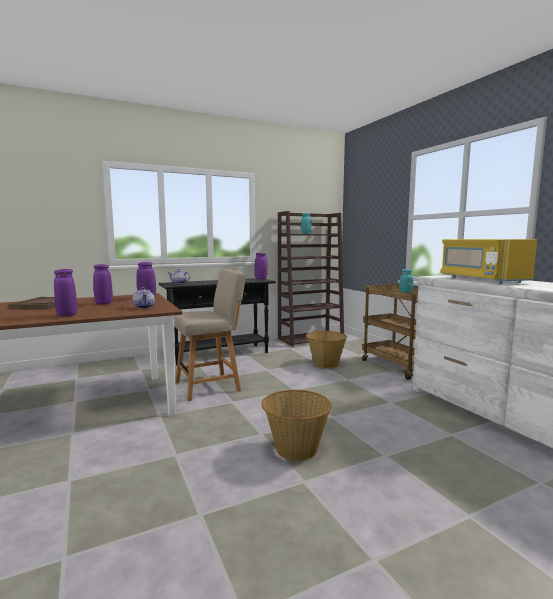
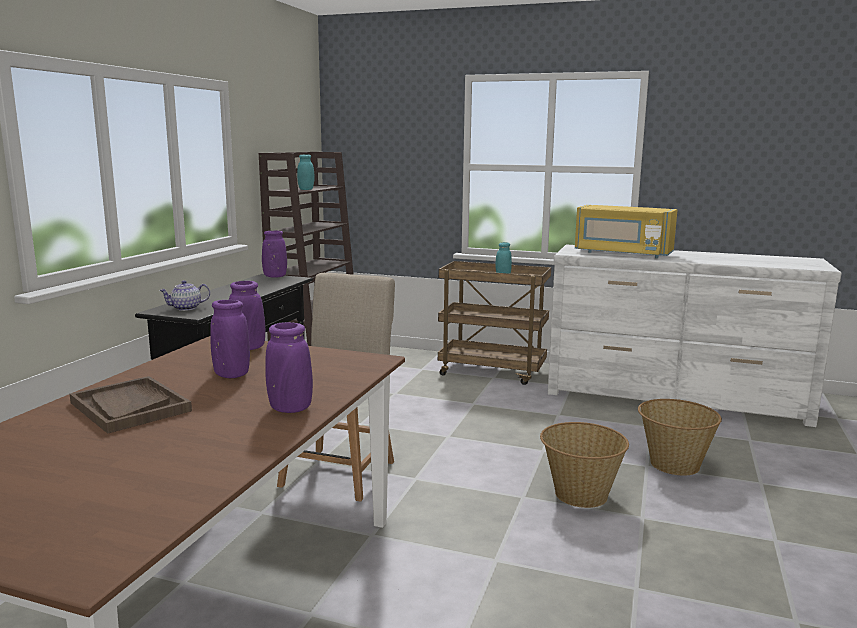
camera: 45 degrees left, 5 degrees up
teapot [133,287,155,309] -> none
basket [306,331,347,368] -> basket moved to [638,399,722,475]

